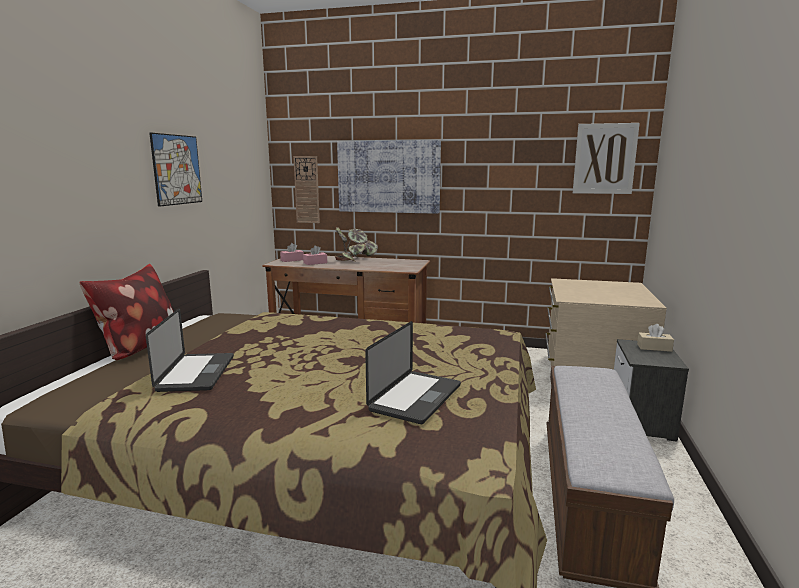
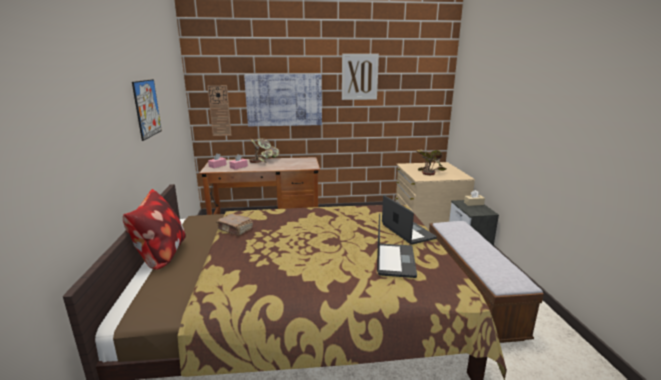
camera: 20 degrees left, 5 degrees up
laptop [146,308,234,392] -> laptop moved to [382,195,437,245]
picture [573,123,640,194] -> picture moved to [342,54,379,100]
none -> brown book [216,213,253,236]
none -> potted plant [416,149,447,175]

